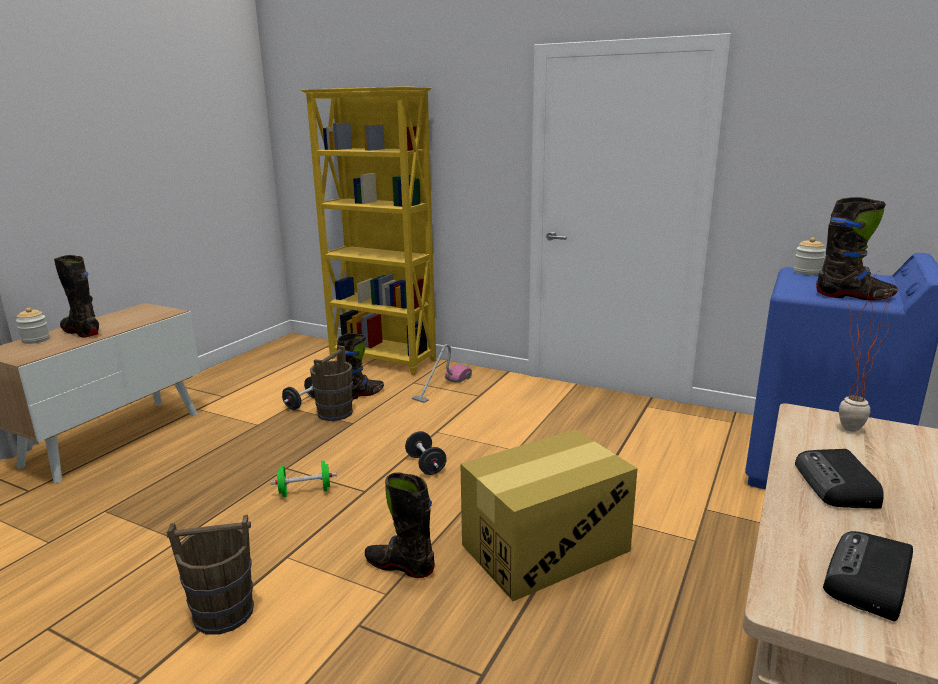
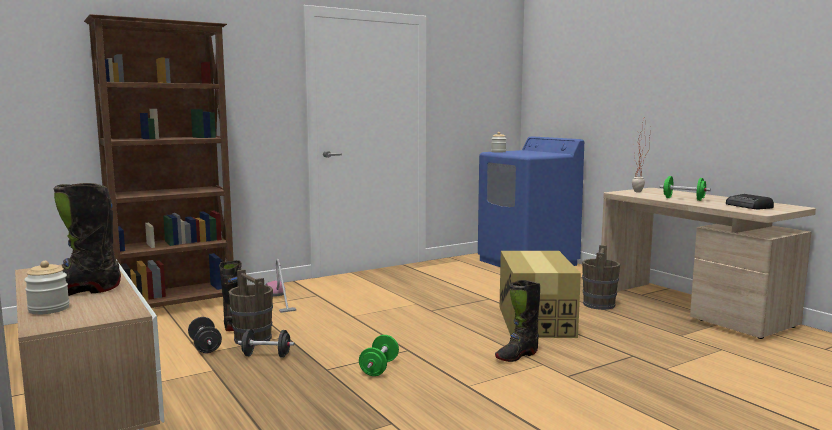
camera: 60 degrees left, 10 degrees down
brown bucket [167,515,254,635] -> brown bucket moved to [582,245,620,310]
yellow bookcase [300,86,436,375] -> brown bookcase [84,14,234,308]
black dumbbell [405,431,447,475] -> black dumbbell moved to [238,329,294,357]
radio [795,449,884,509] -> green dumbbell [660,176,711,201]
black boot [816,197,898,301] -> none

